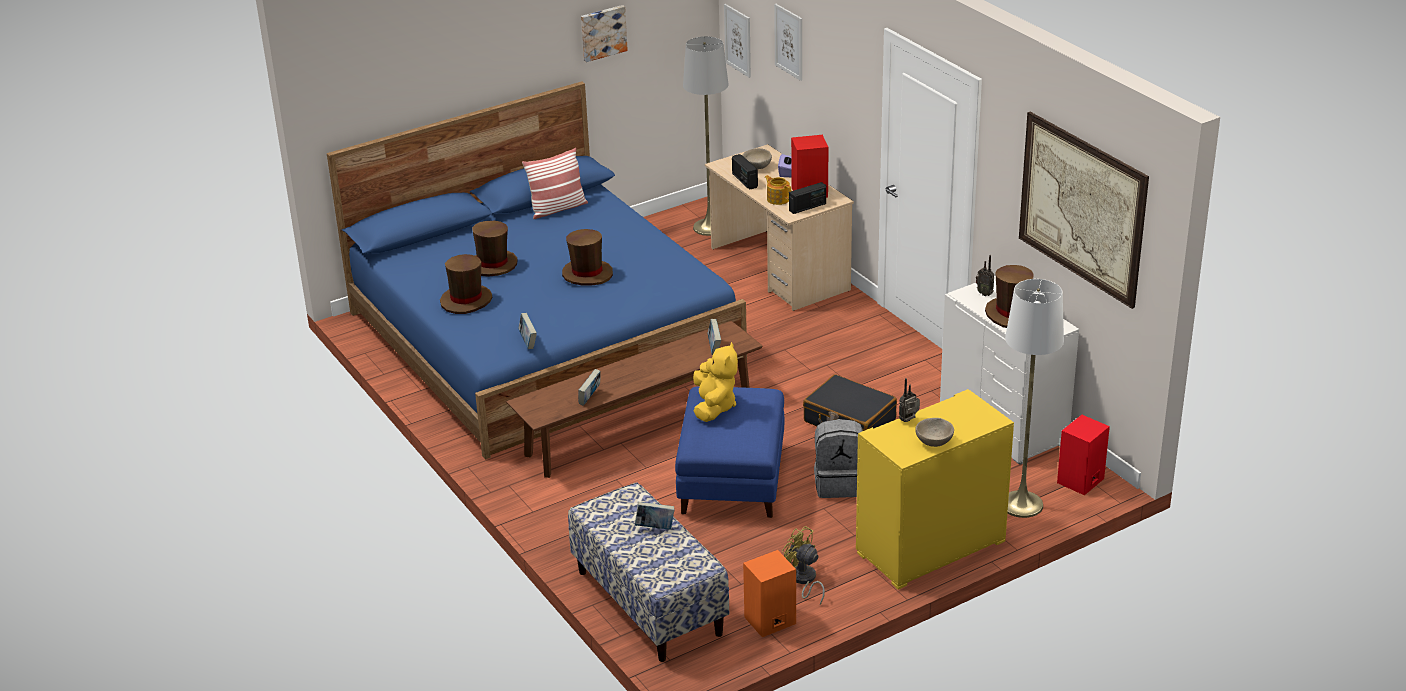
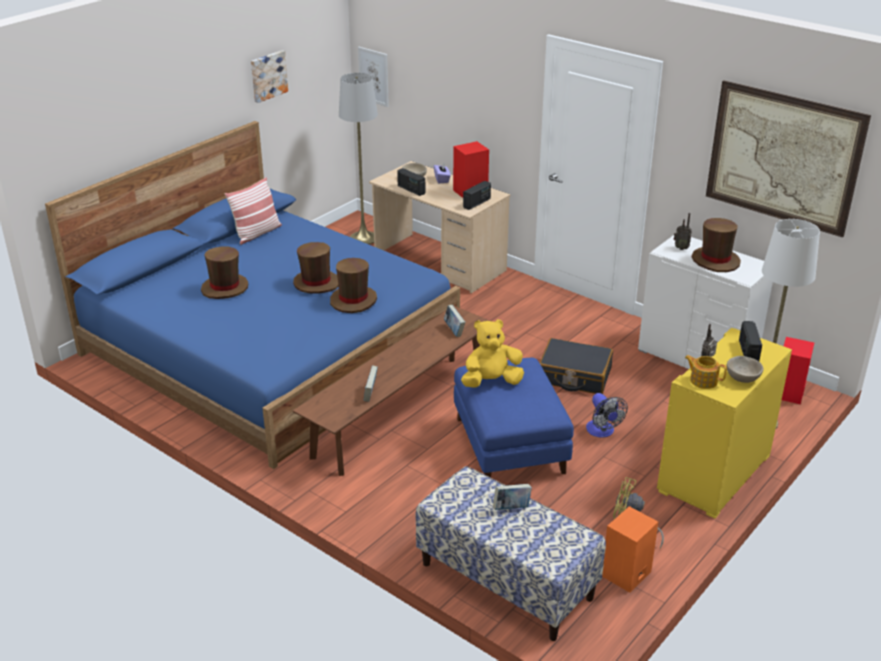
camera: 20 degrees left, 0 degrees up
brown hat [440,254,492,314] -> brown hat moved to [330,258,377,313]
book [518,313,537,349] -> none
yellow plush toy [693,342,738,422] -> yellow plush toy turned 90 degrees counterclockwise [461,319,524,388]
teapot [765,175,791,205] -> teapot moved to [685,355,727,389]
picture [774,4,802,81] -> none
grey backpack [814,419,863,498] -> fan [586,393,628,438]
none -> radio [739,321,762,361]

